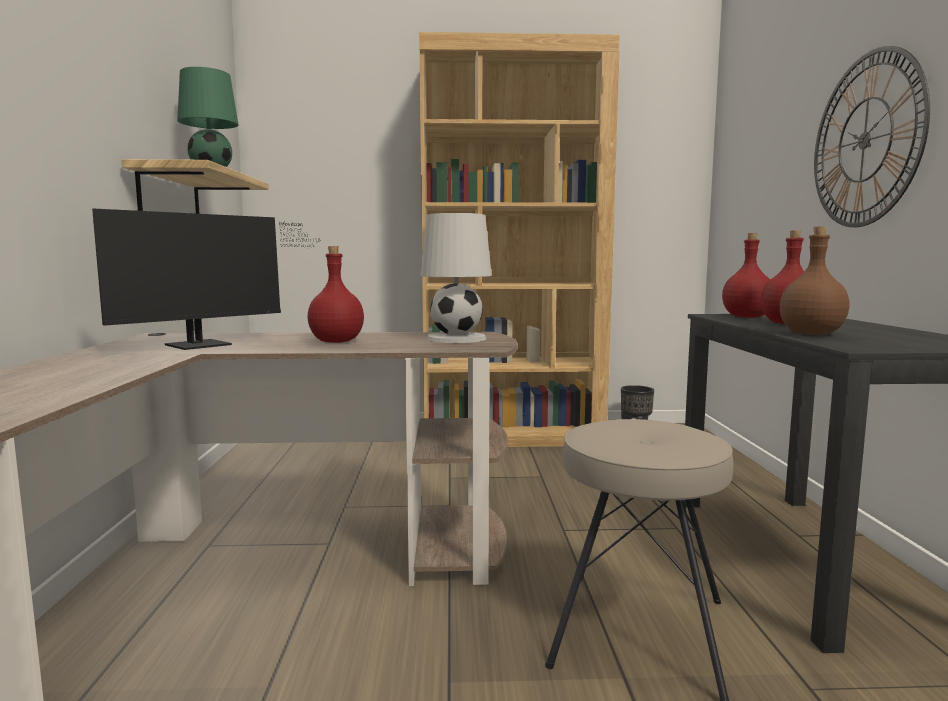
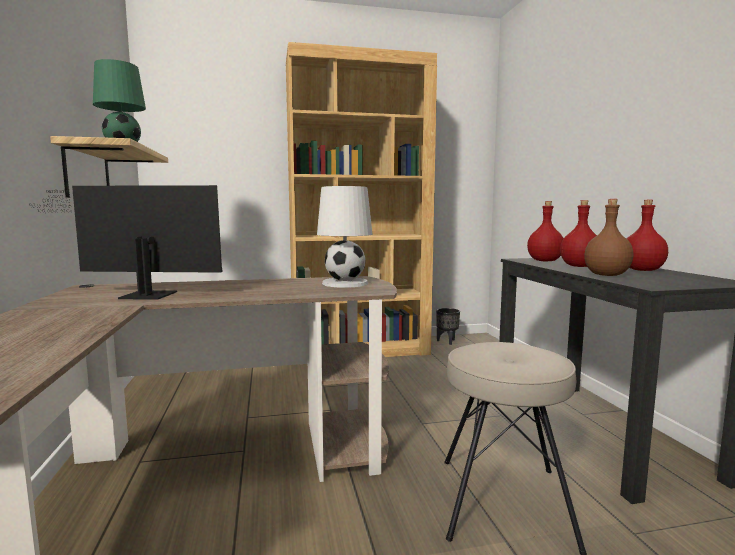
camera: 10 degrees left, 0 degrees up
monitor [92,209,321,350] -> monitor turned 120 degrees counterclockwise [29,185,222,300]
red bottle [307,246,364,343] -> red bottle moved to [627,200,668,271]
wall clock [814,46,930,227] -> none

